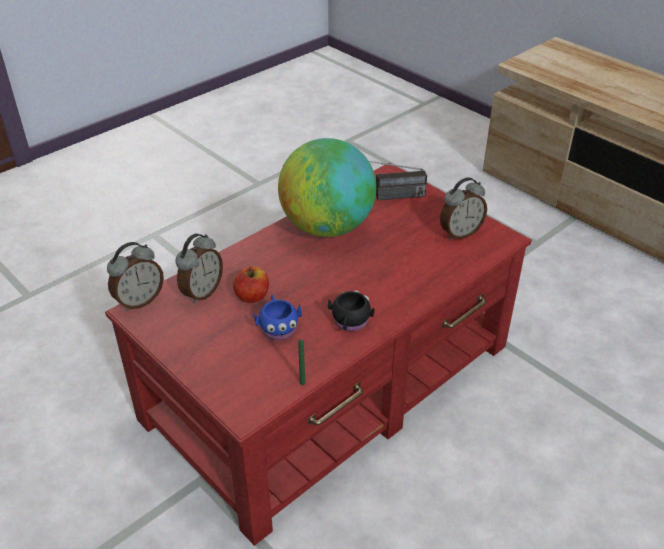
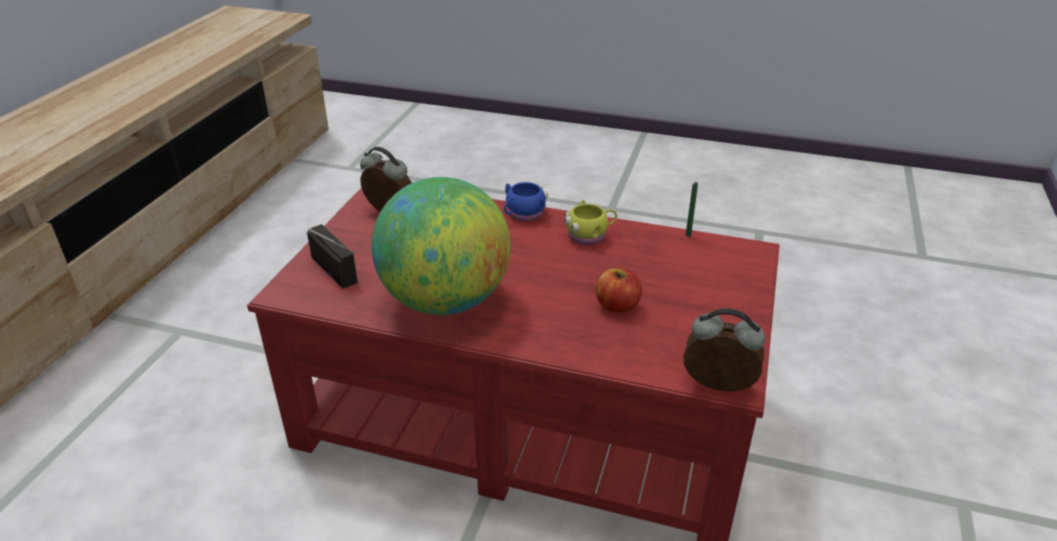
camera: 120 degrees left, 5 degrees down
alarm clock [175,234,223,304] -> none
blue mug [254,295,302,340] -> blue mug moved to [504,182,548,221]
black mug [328,290,375,331] -> yellow mug [564,200,617,245]

